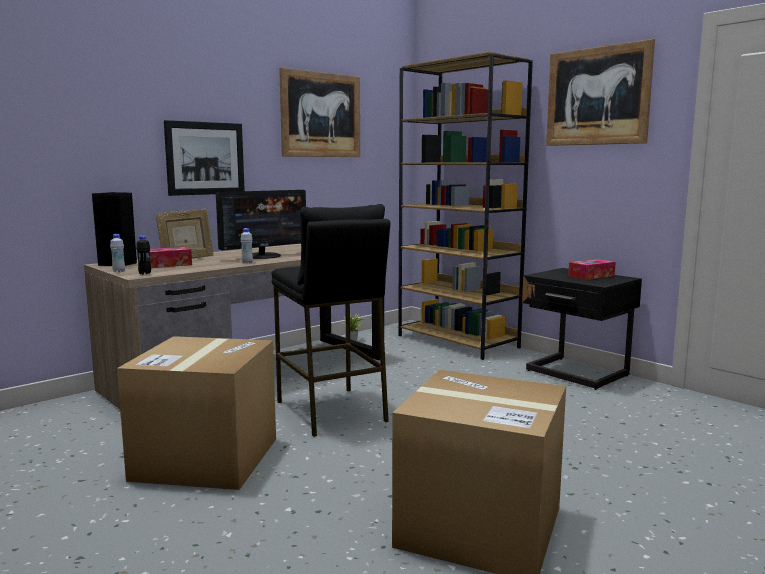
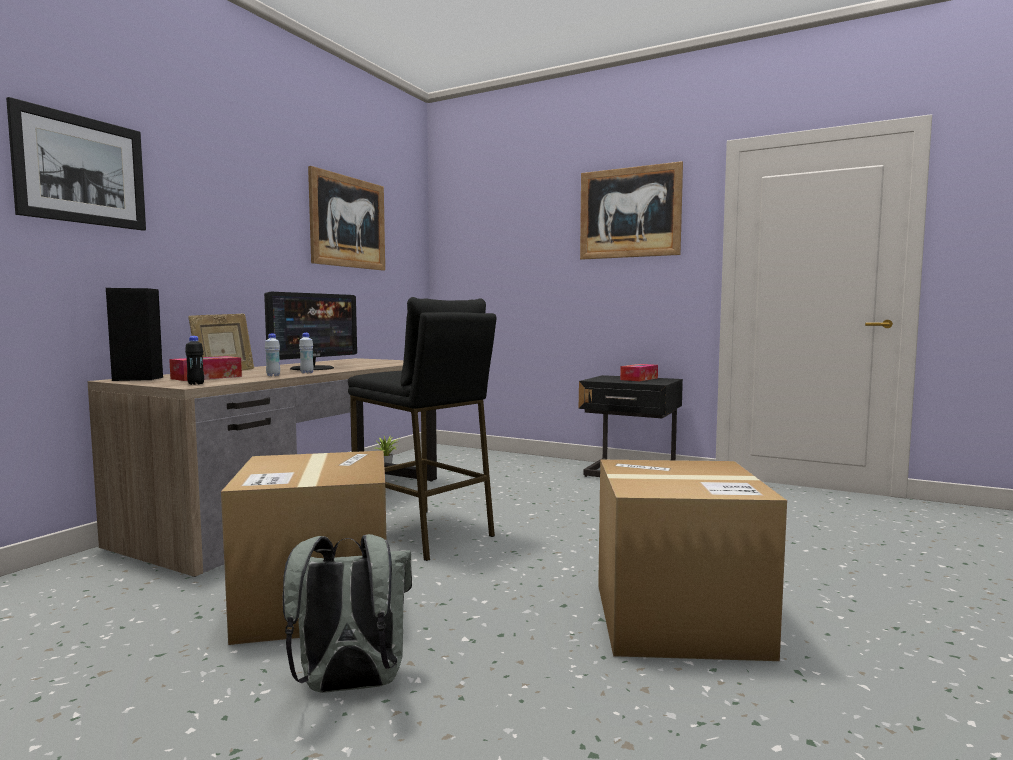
camera: 20 degrees left, 5 degrees down
white bottle [110,234,125,272] -> white bottle moved to [265,333,280,376]
picture [164,120,245,196] -> picture moved to [6,97,146,231]
brown bookcase [398,52,533,360] -> none
none -> grey backpack [283,534,412,693]

